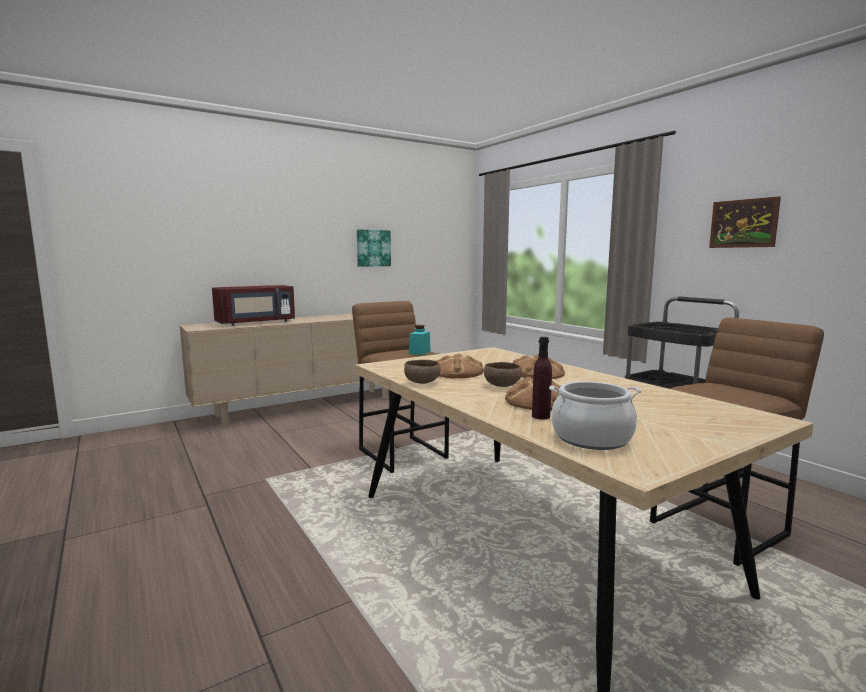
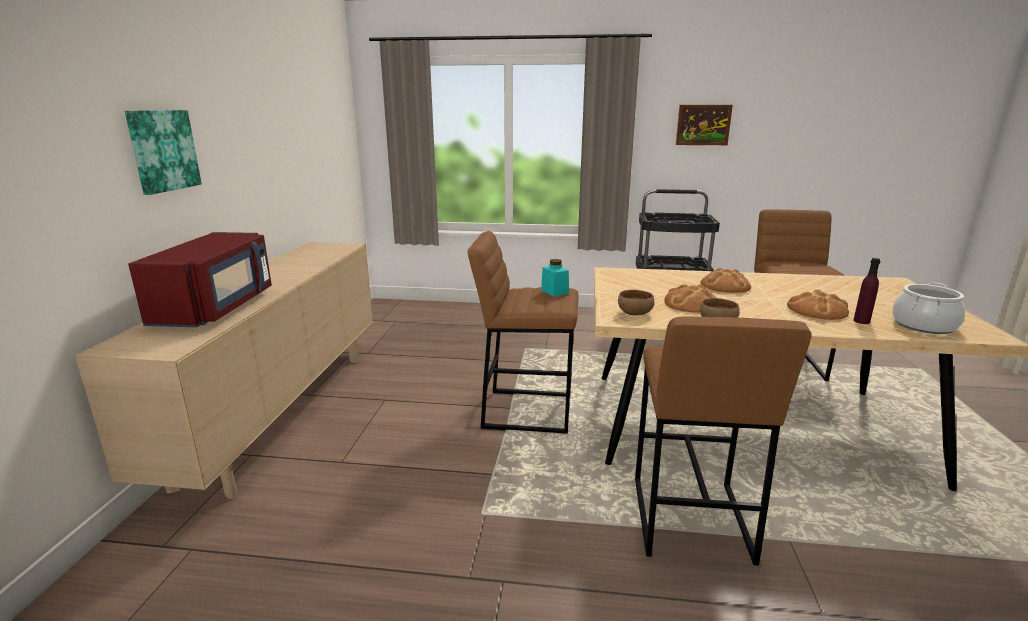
camera: 50 degrees left, 10 degrees up
picture [357,229,391,267] -> picture moved to [125,110,202,195]
brown bowl [484,362,522,387] -> brown bowl moved to [618,290,655,315]
none -> brown stool [635,317,812,565]

